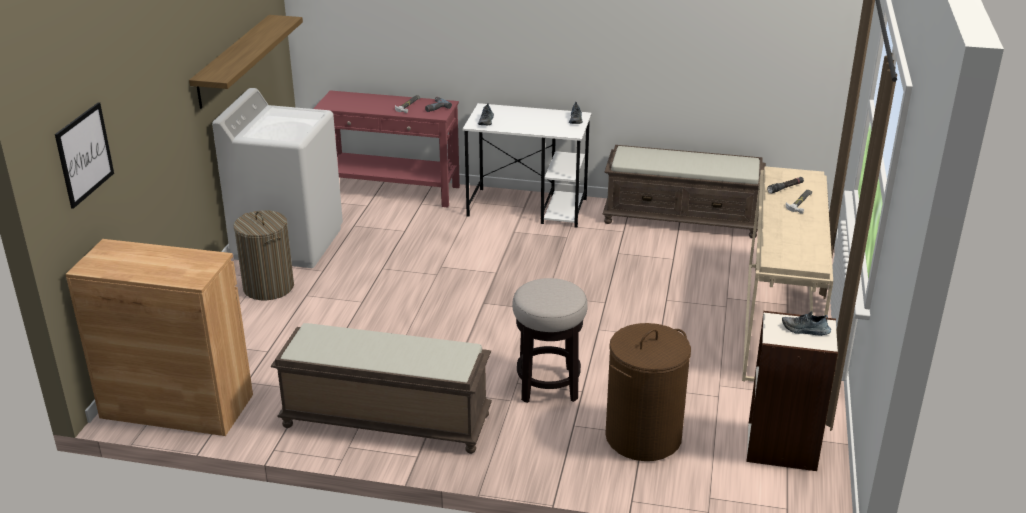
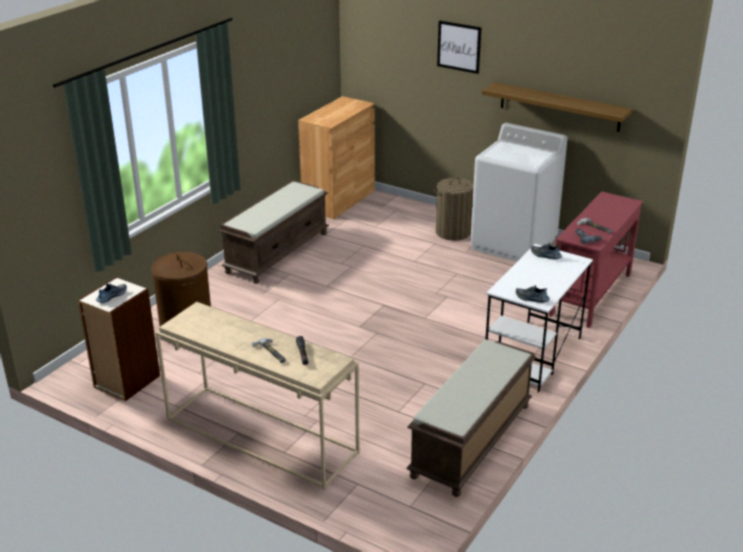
camera: 110 degrees right, 0 degrees up
picture [55,102,114,209] -> picture moved to [437,20,482,74]
stool [512,278,588,403] -> none

